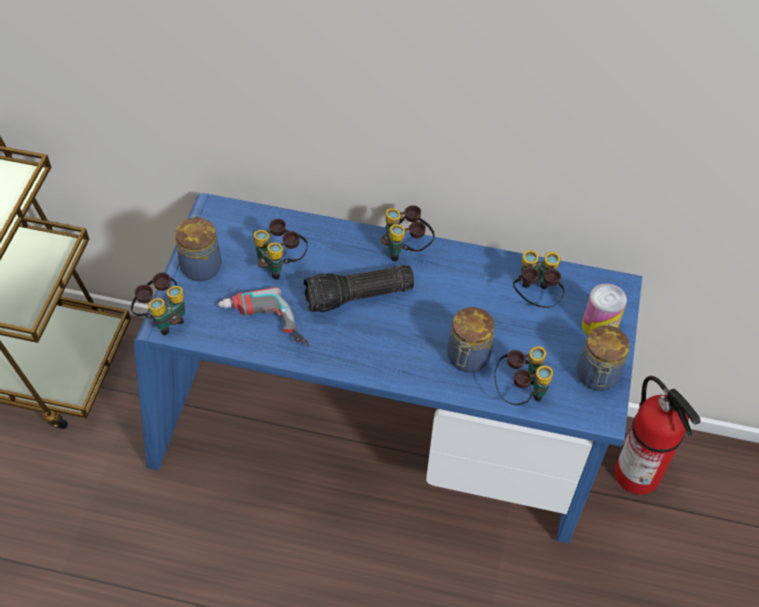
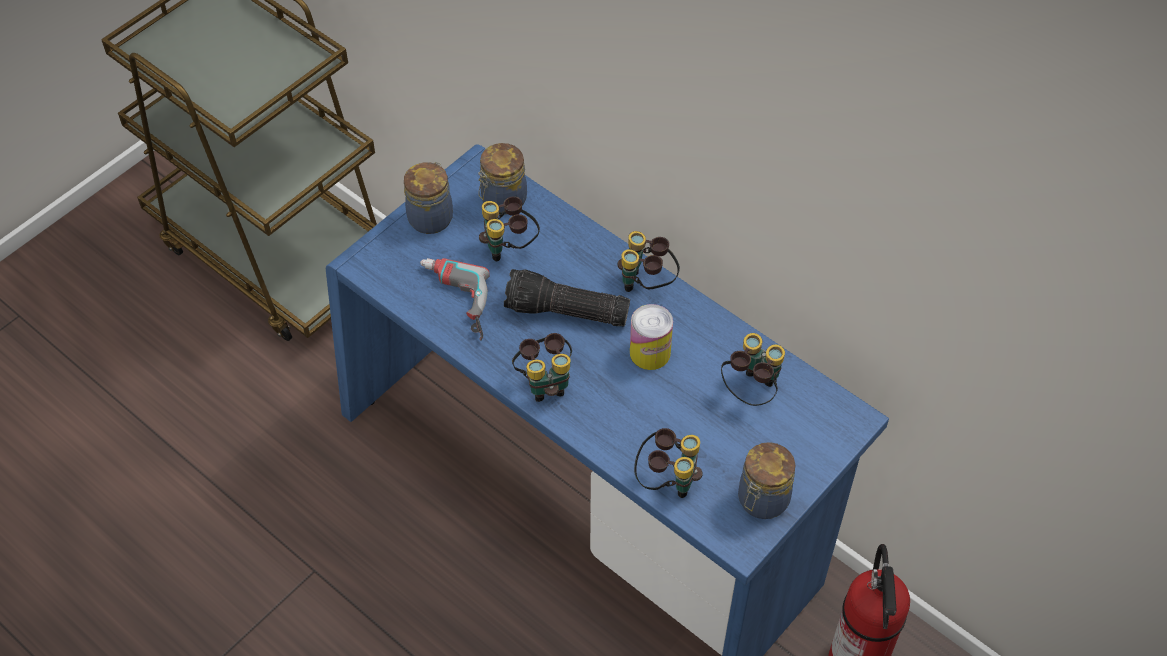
camera: 30 degrees right, 0 degrees up
binoculars [131,273,185,335] -> binoculars moved to [512,333,572,402]
jar [447,307,495,373] -> jar moved to [478,143,527,214]
can [582,283,627,336] -> can moved to [630,304,673,370]

